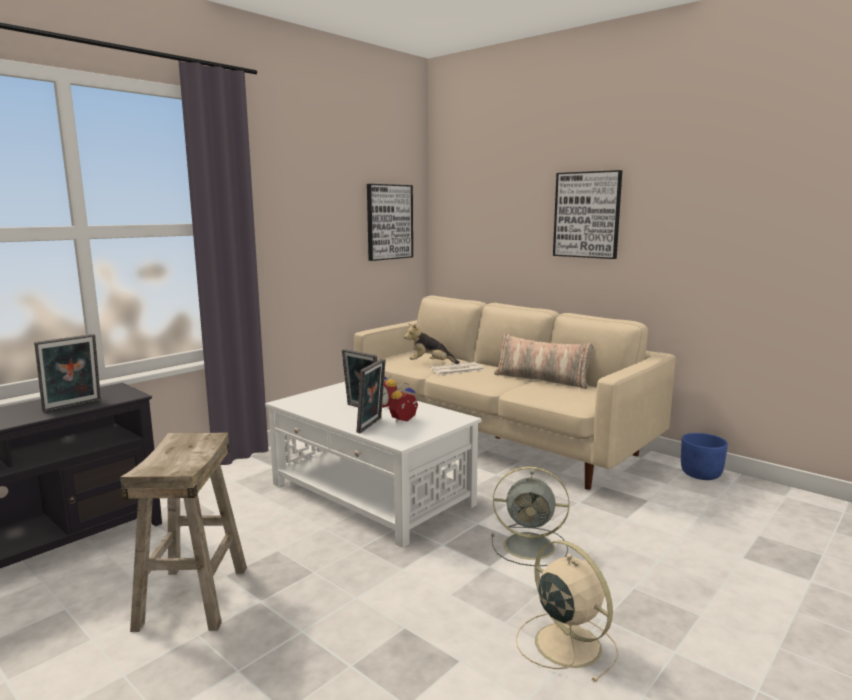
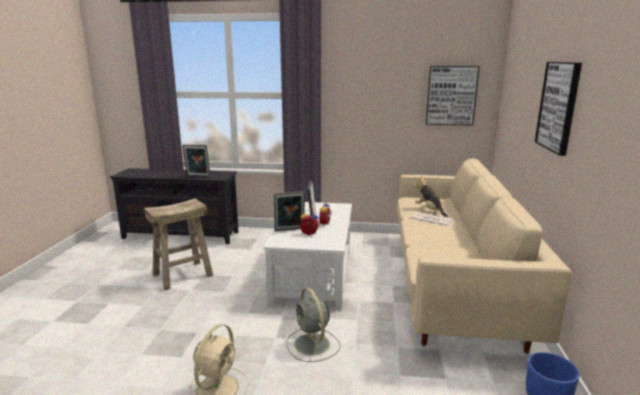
camera: 55 degrees right, 5 degrees up
pillow [494,333,593,389] -> none

